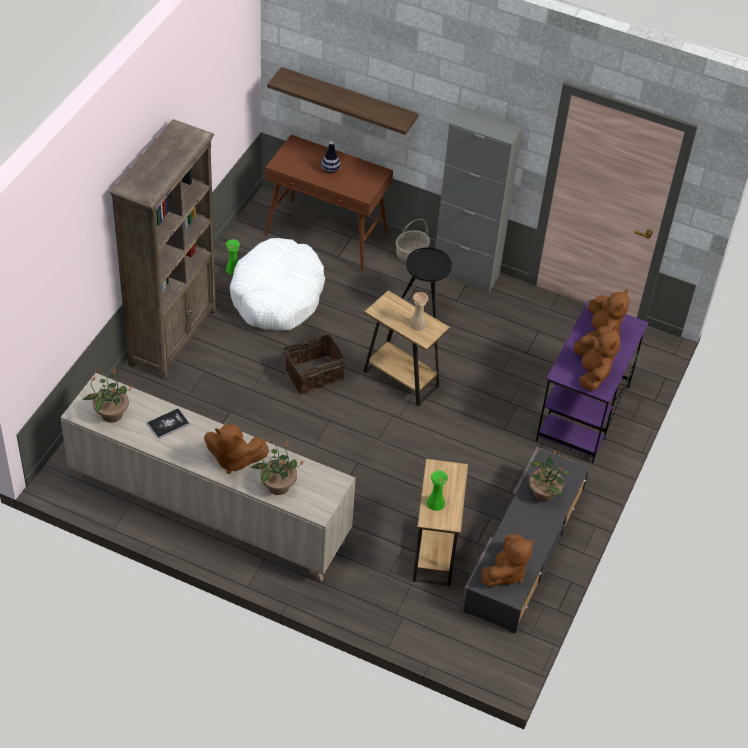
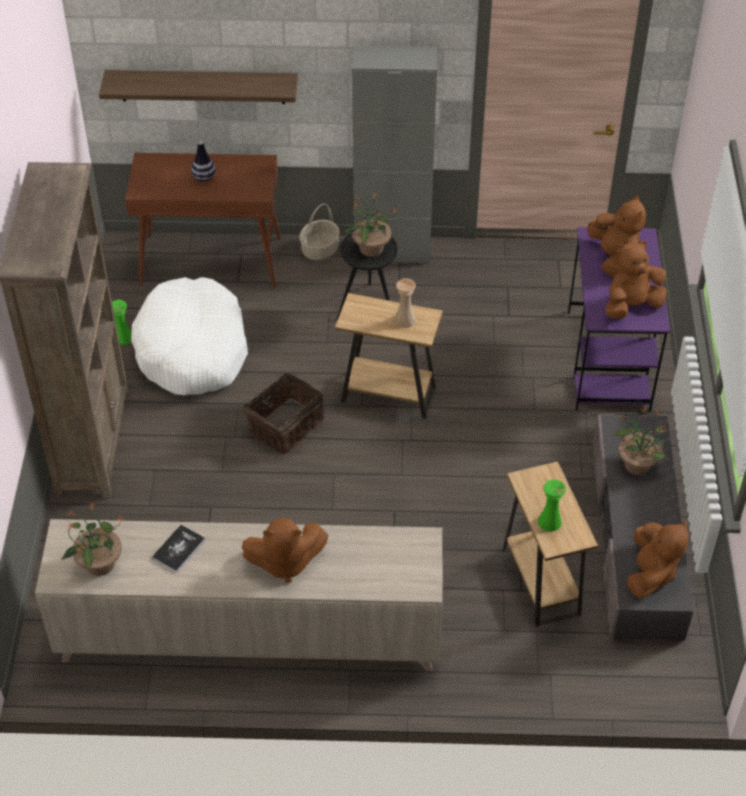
camera: 20 degrees left, 0 degrees up
potted plant [250,438,305,495] -> potted plant moved to [343,192,398,257]
brown plush toy [574,326,620,391] -> brown plush toy turned 90 degrees counterclockwise [605,240,667,319]

